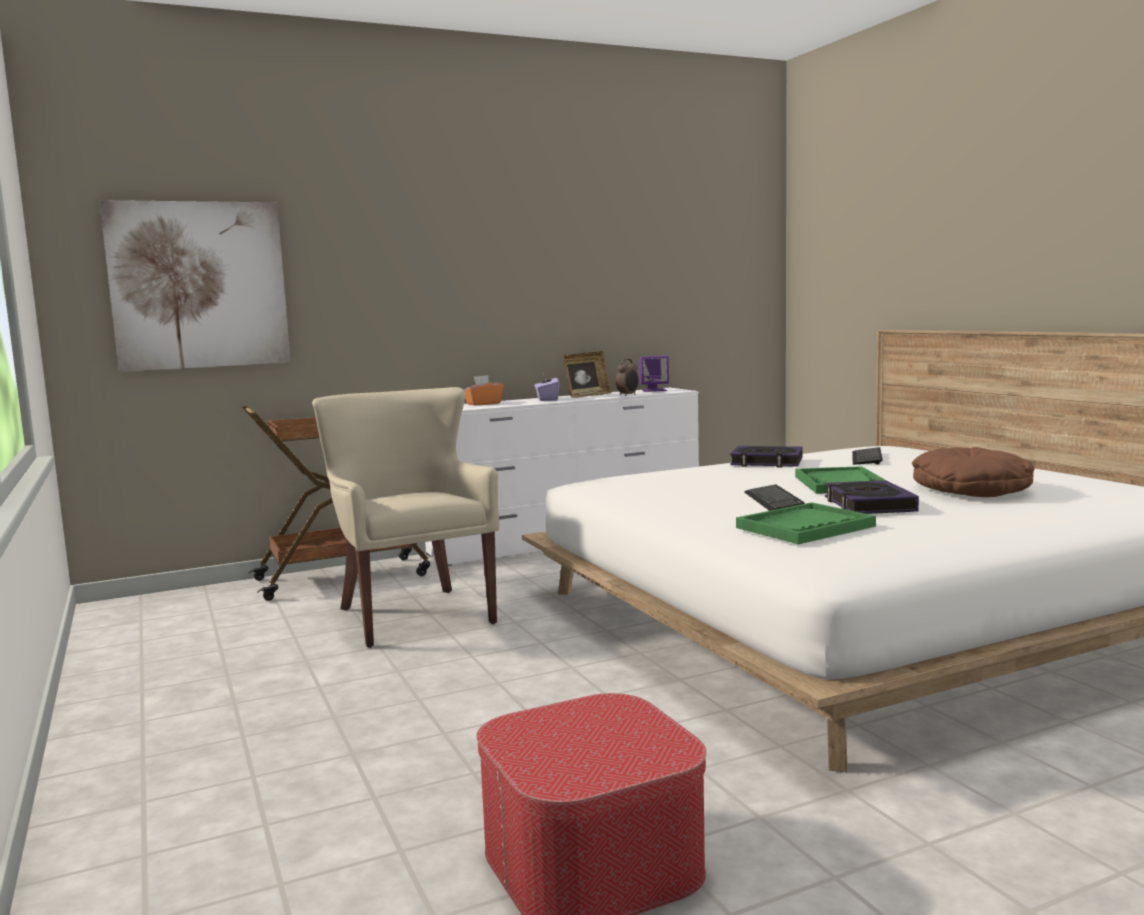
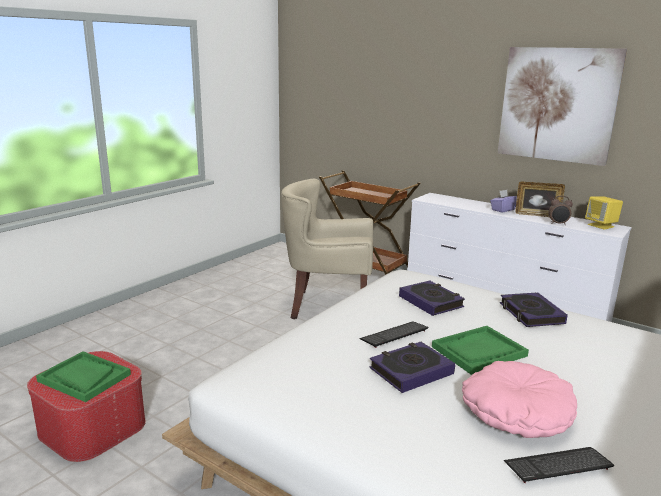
camera: 60 degrees right, 10 degrees up
picture [100,200,291,372] -> picture moved to [498,47,627,166]
beige armchair [312,387,499,648] -> beige armchair turned 120 degrees counterclockwise [281,179,373,319]
orange tissue box [464,375,504,406] -> none
purple speaker [639,356,669,392] -> yellow speaker [585,196,623,230]
green tray [736,502,876,544] -> green tray moved to [36,351,131,402]
keyboard [852,447,883,465] -> keyboard moved to [504,447,614,483]
brown pillow [912,447,1035,497] -> pink pillow [462,361,577,438]
none -> book [399,281,465,316]

